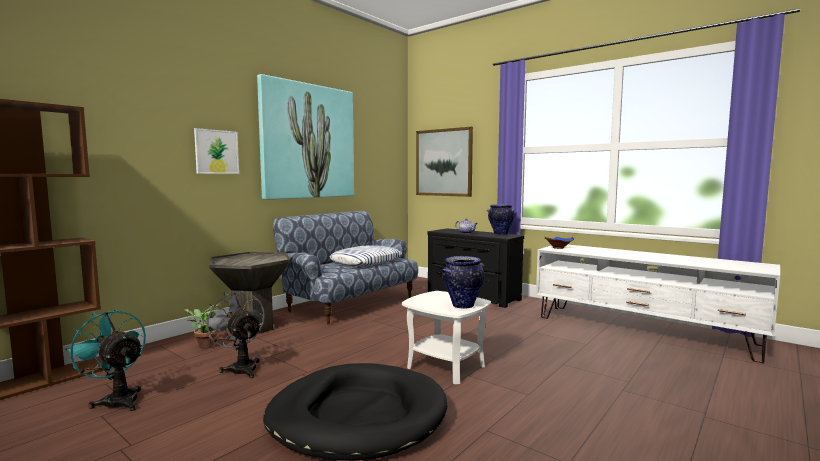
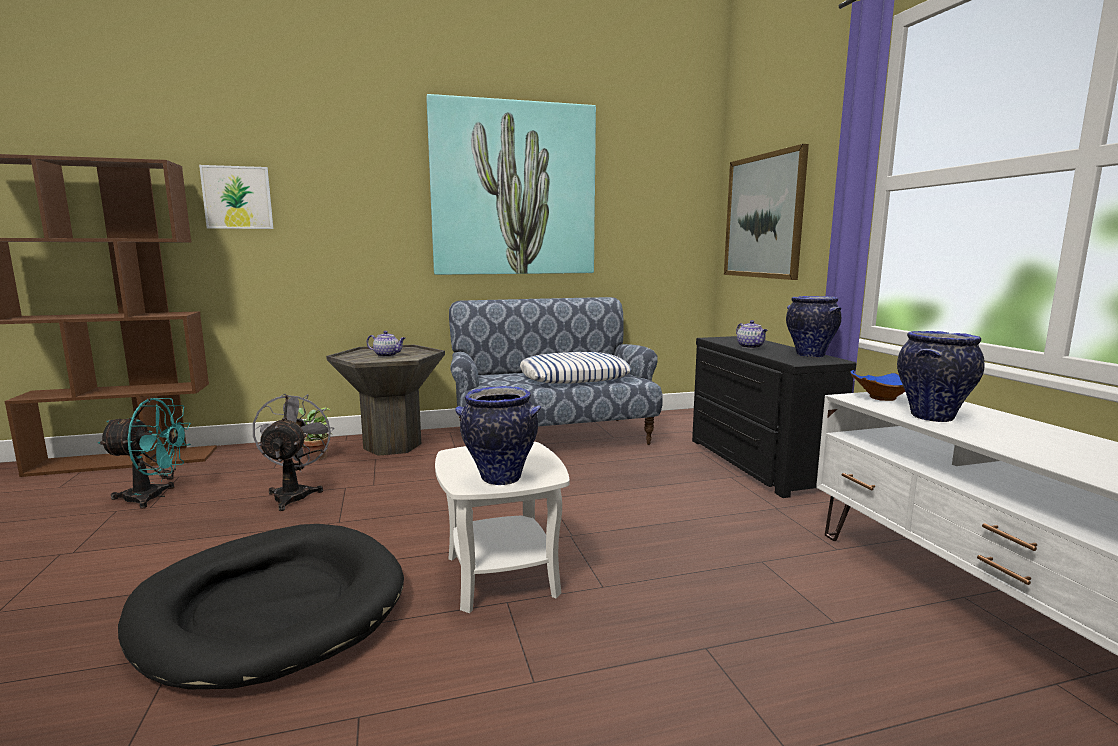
camera: 35 degrees right, 5 degrees up
turquoise fan [65,309,146,411] -> turquoise fan turned 105 degrees clockwise [98,398,191,509]
picture [194,128,239,174] -> picture moved to [199,165,273,229]
none -> teapot [367,331,405,357]
none -> vase [897,331,985,422]

